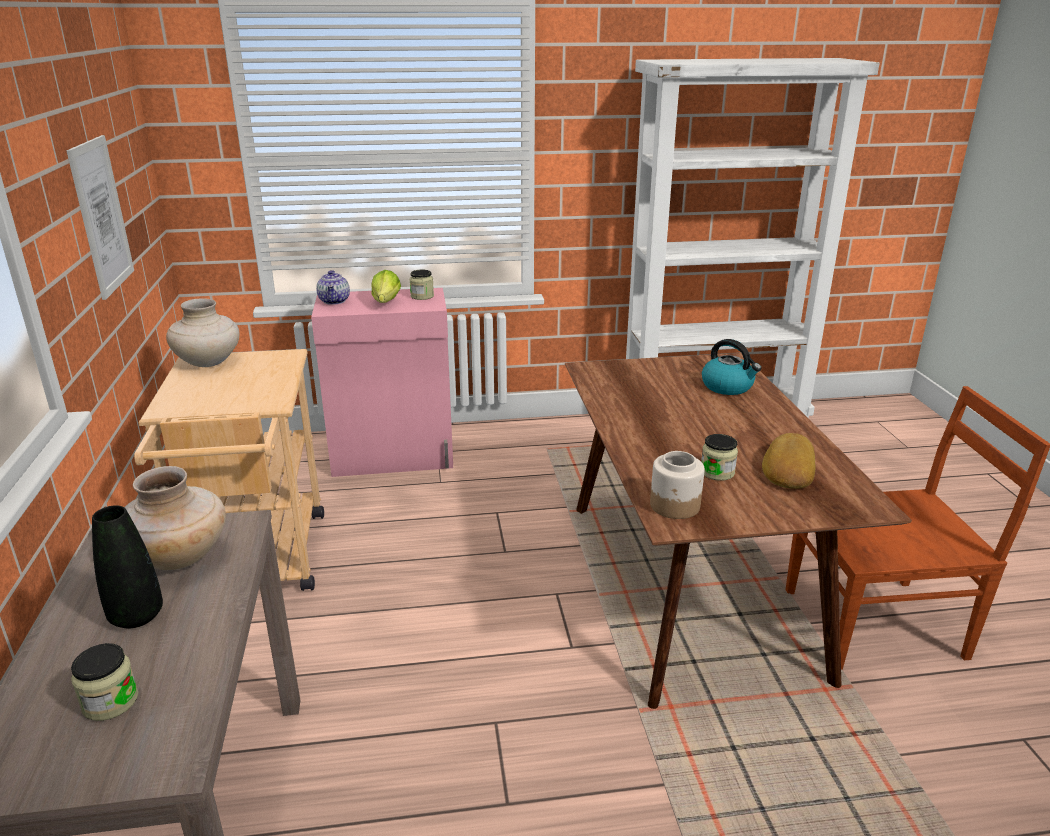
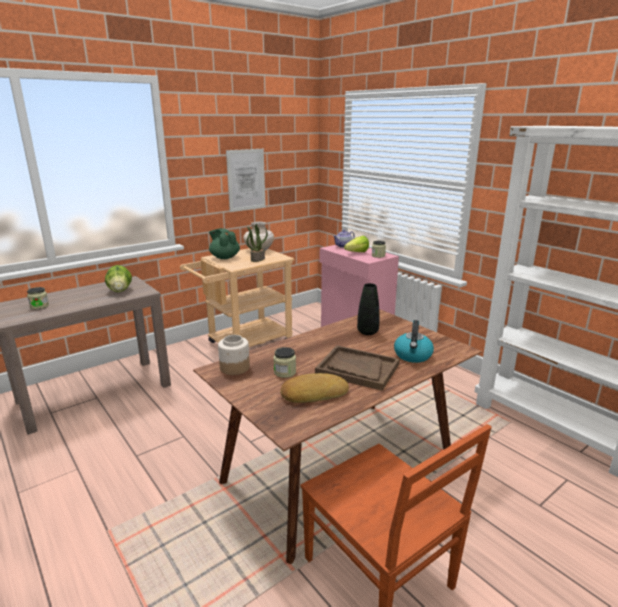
camera: 60 degrees right, 5 degrees down
black vase [92,506,163,628] -> black vase moved to [357,283,380,335]
beige vase [124,466,226,571] -> lettuce [105,265,132,292]
none -> green teapot [209,228,240,259]
none -> potted plant [247,224,268,262]
none -> brown tray [315,345,400,391]

